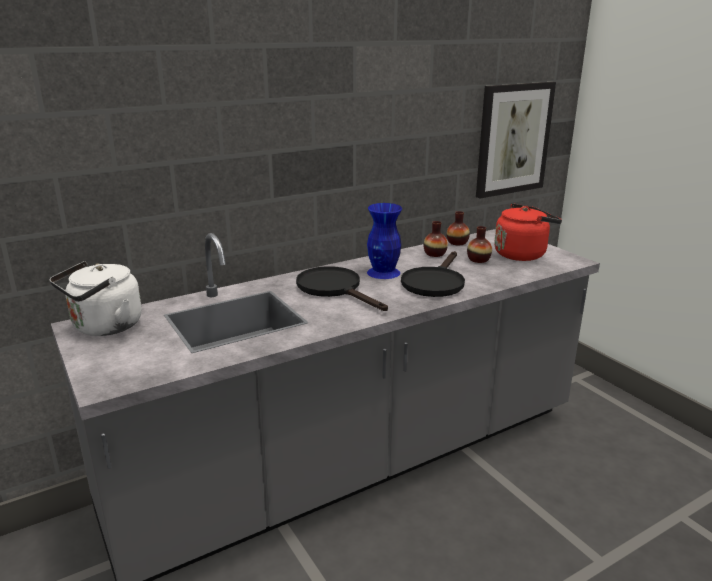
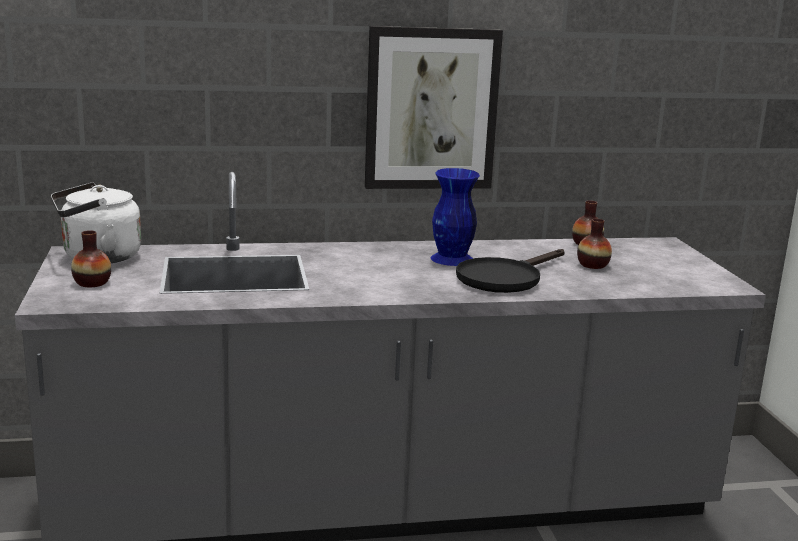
camera: 20 degrees right, 5 degrees down
black frying pan [296,266,388,311] -> none
vase [424,221,448,257] -> vase moved to [71,230,111,287]
picture [476,82,556,199] -> picture moved to [365,26,503,189]
red kettle [494,203,562,261] -> none

